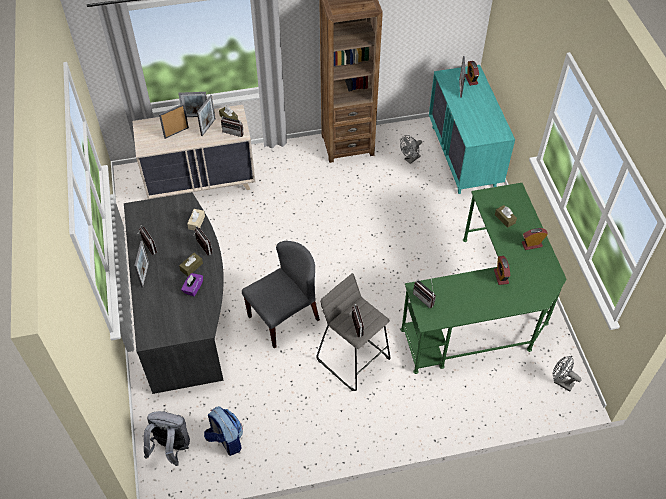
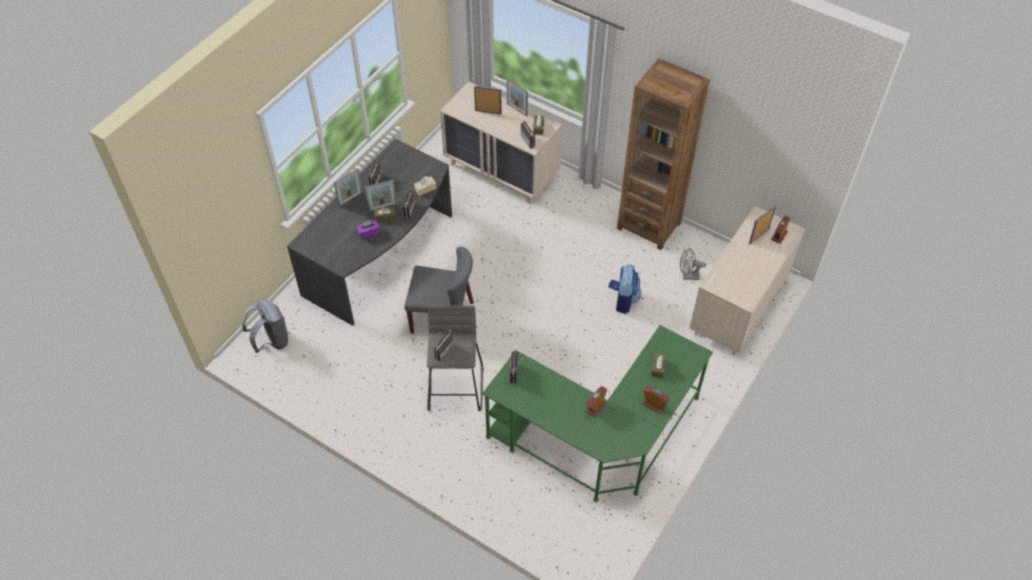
camera: 45 degrees right, 0 degrees up
picture frame [197,95,216,136] -> picture frame moved to [365,180,397,212]
backpack [204,406,243,456] -> backpack moved to [609,265,641,314]
turquoise dresser [429,65,515,194] -> beige dresser [690,206,805,355]
grey fan [553,356,582,392] -> none

